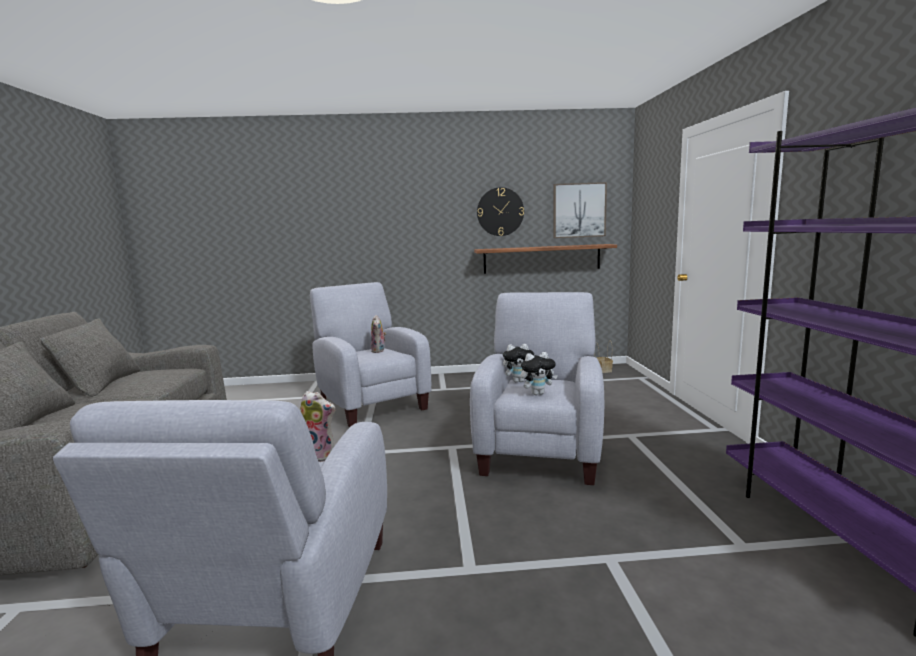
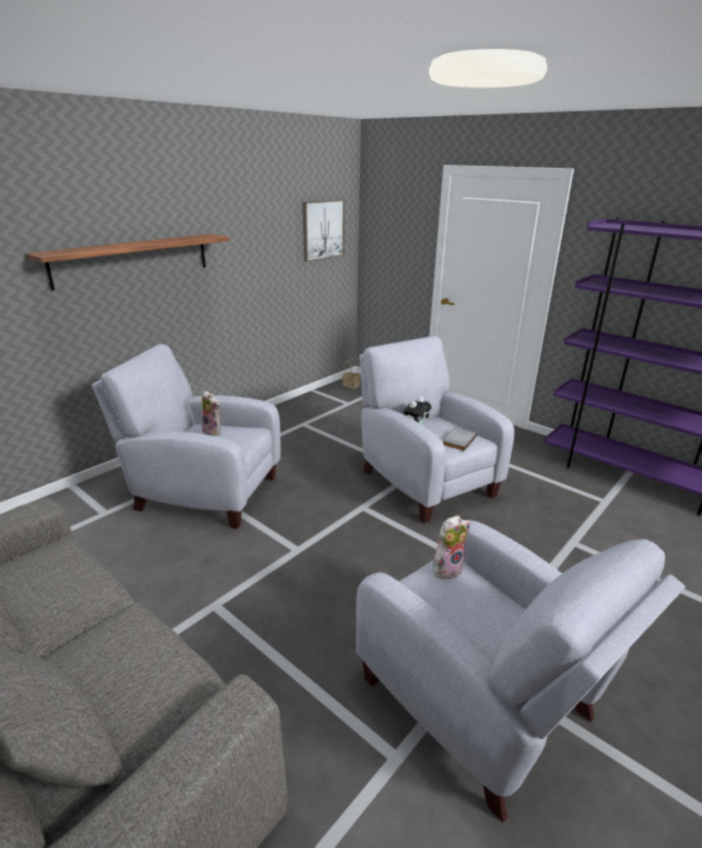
camera: 45 degrees left, 15 degrees up
shelf [474,244,617,274] -> shelf moved to [27,234,229,291]
wall clock [477,187,524,236] -> none
plush toy [520,352,558,395] -> grey book [442,427,477,451]

